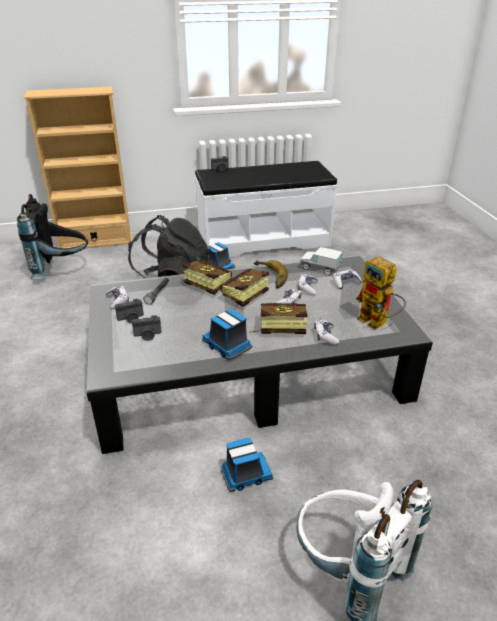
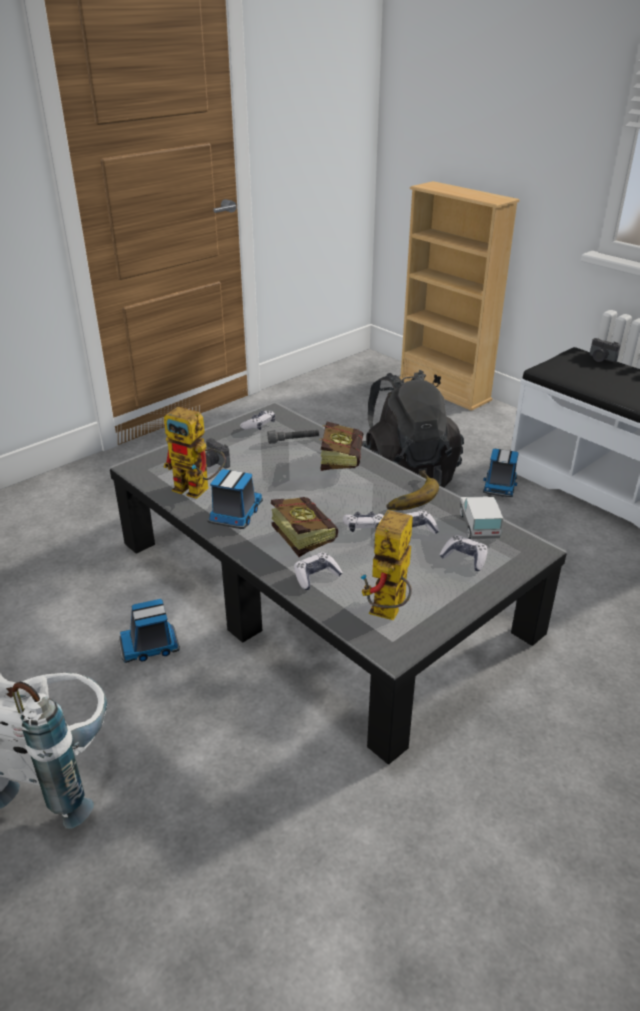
camera: 60 degrees right, 0 degrees up
black backpack [17,194,88,279] -> none
camera [115,299,144,323] -> none
book [220,269,269,310] -> none
toy truck [221,438,273,492] -> toy truck turned 120 degrees clockwise [119,599,180,663]
none -> toy robot [163,407,226,499]

